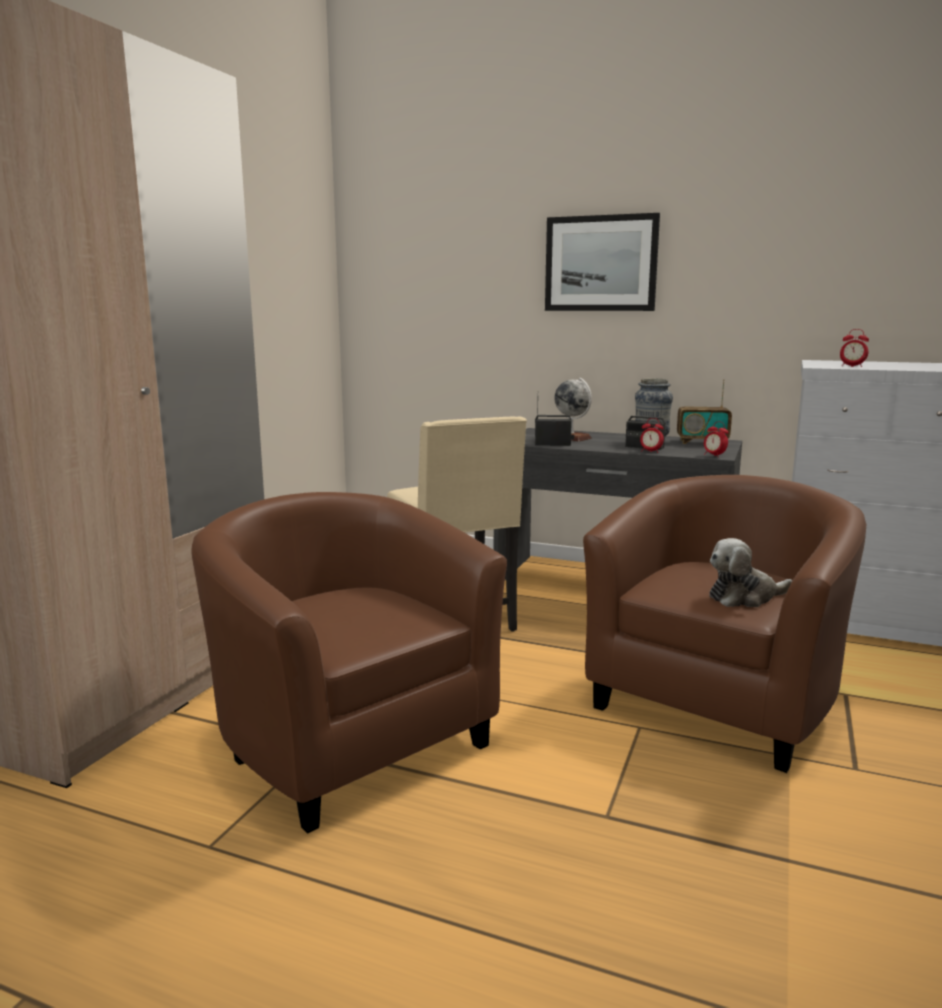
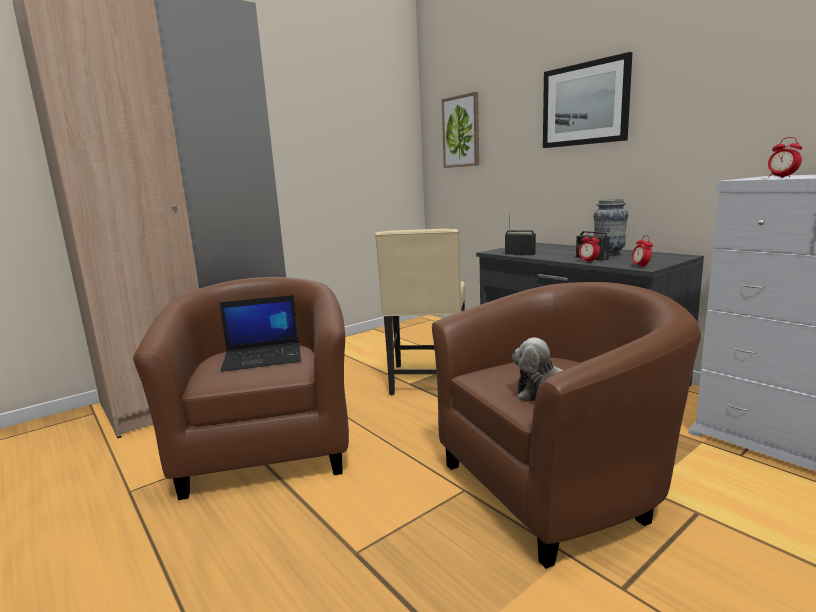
camera: 30 degrees right, 0 degrees up
globe [554,378,592,441] -> none
radio [677,379,732,444] -> none
none -> laptop [219,295,301,372]
none -> picture [442,92,479,168]

